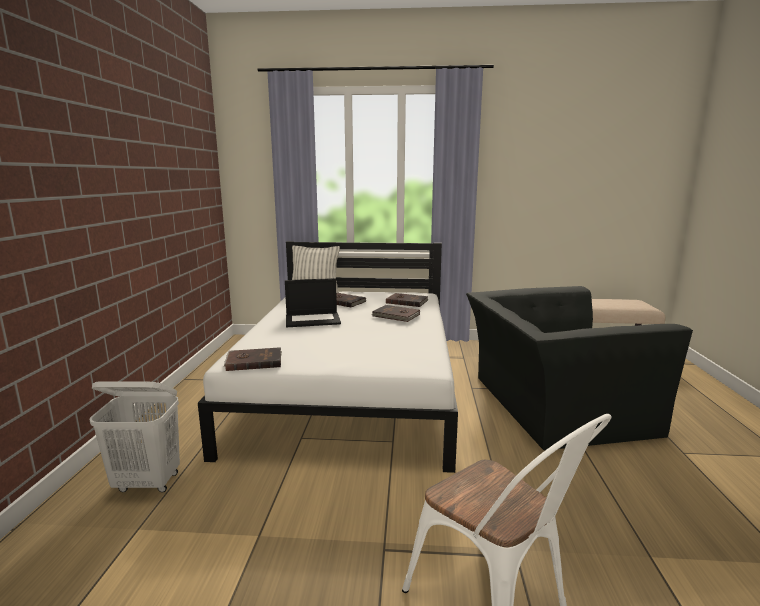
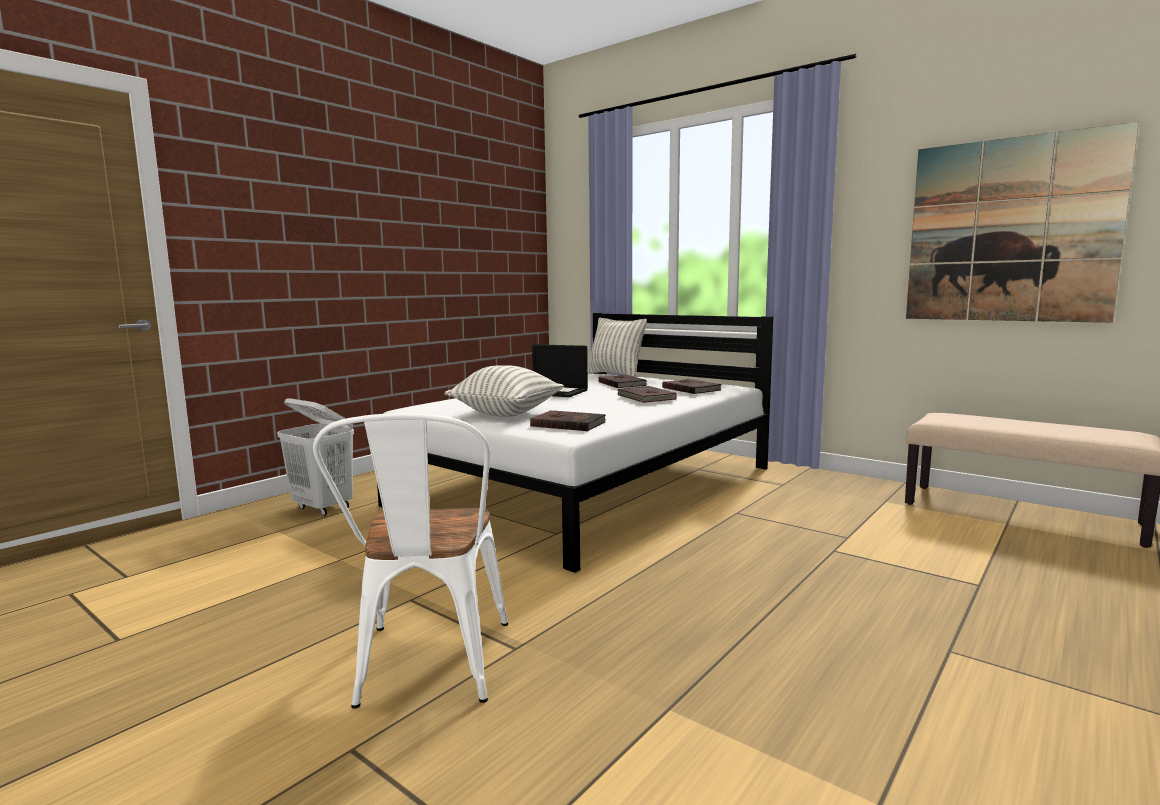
camera: 35 degrees right, 5 degrees down
brown book [224,347,282,371] -> brown book moved to [530,410,606,431]
black armchair [466,286,693,450] -> none
none -> pillow [445,365,564,417]
none -> picture [906,121,1139,323]

